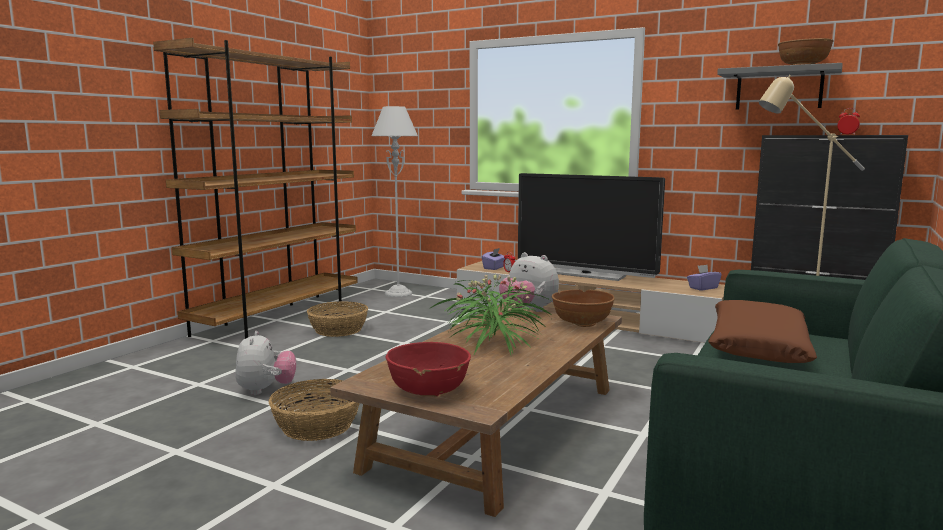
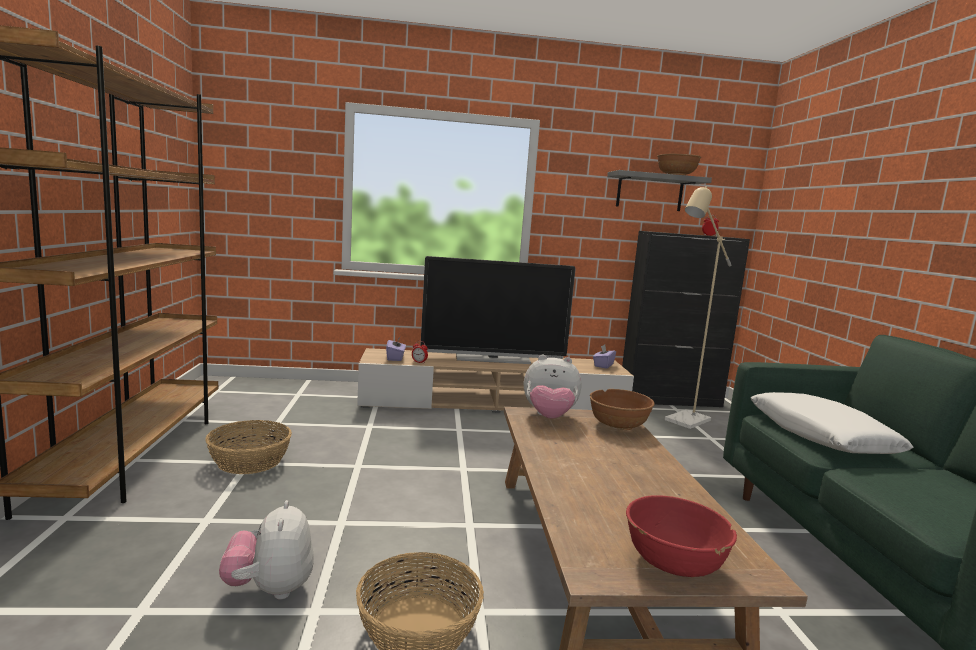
camera: 35 degrees left, 0 degrees up
plush toy [235,331,296,395] -> plush toy turned 150 degrees counterclockwise [219,500,314,599]
grey floor lamp [372,106,418,297] -> none
potted plant [431,275,551,356] -> none
brown pillow [708,300,817,363] -> white pillow [751,392,914,454]

